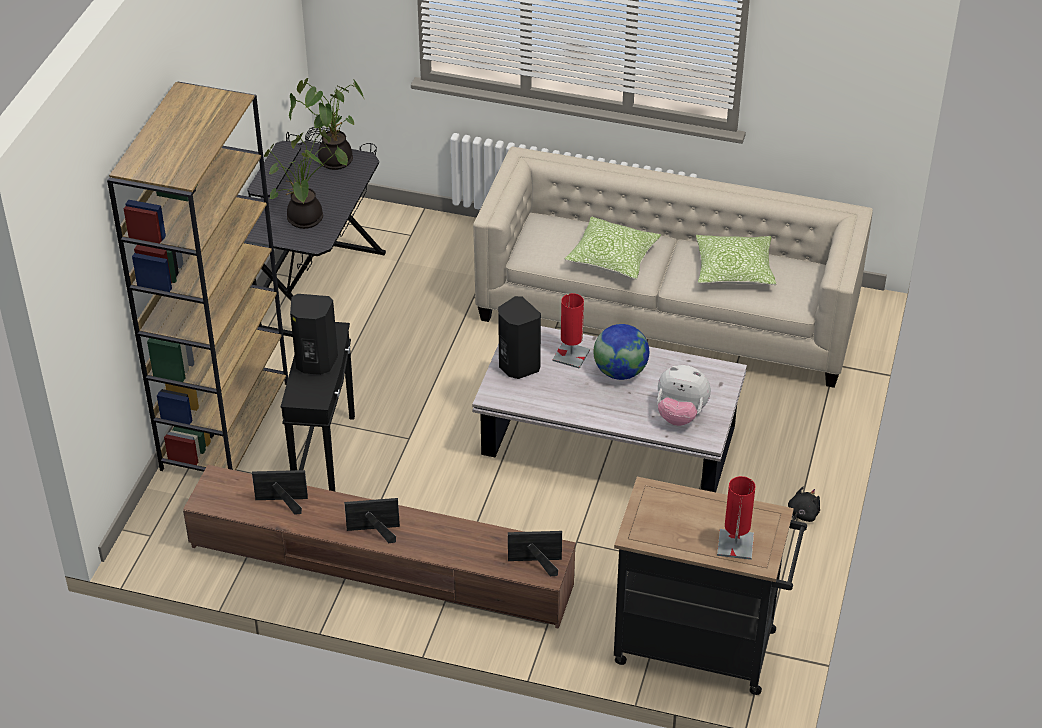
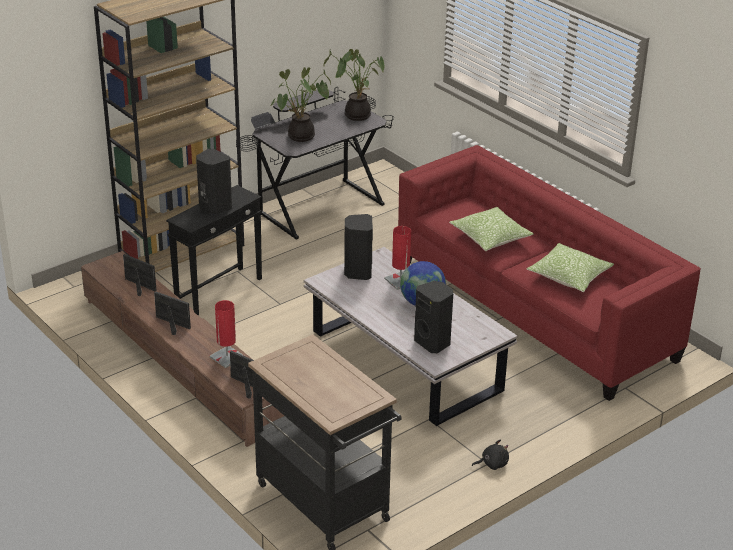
camera: 35 degrees right, 10 degrees down
beige sofa [473,147,873,388] -> red sofa [398,145,701,401]
plush toy [657,365,711,426] -> black speaker [414,281,453,353]
red table lamp [717,476,756,560] -> red table lamp moved to [209,300,244,368]

